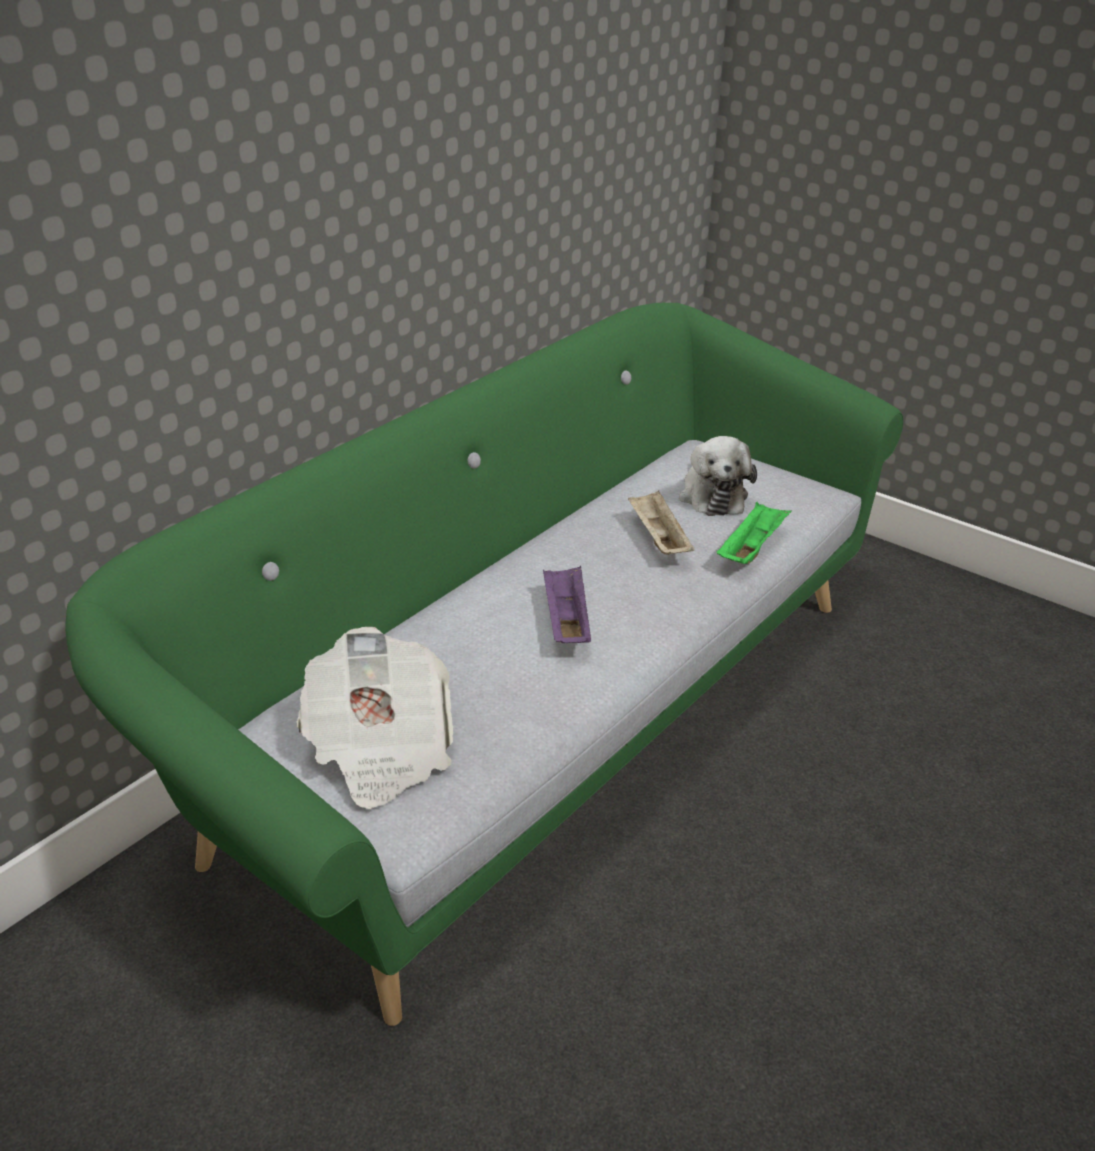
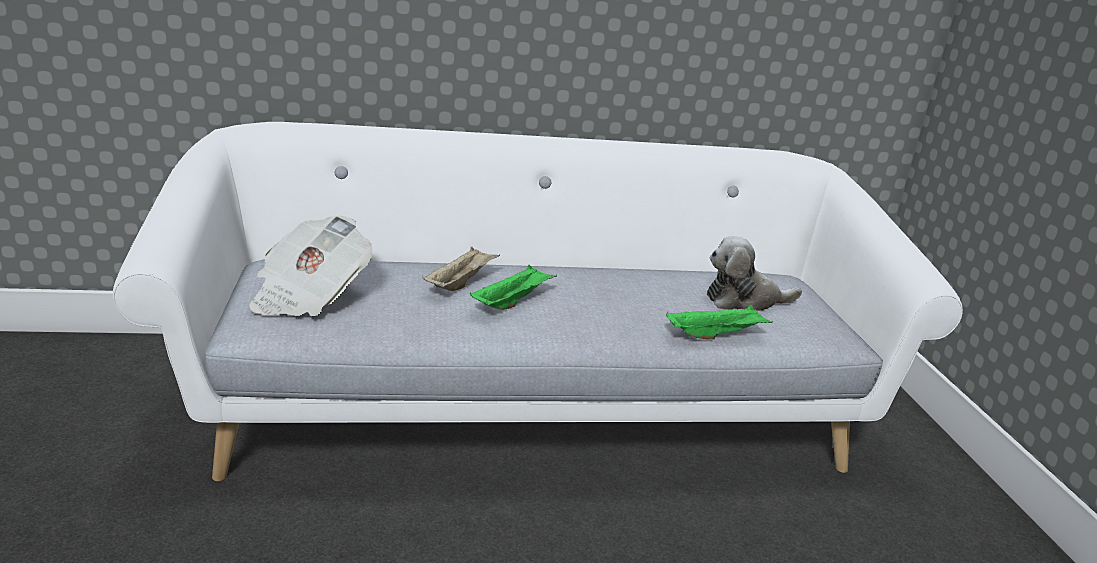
camera: 40 degrees right, 10 degrees down
green sofa [65,303,903,1026] -> white sofa [113,122,963,481]
purple tray [543,565,591,643] -> green tray [470,265,557,310]
beige tray [628,491,694,555] -> beige tray moved to [422,247,500,291]
plush toy [679,436,757,516] -> plush toy turned 45 degrees clockwise [707,236,802,311]

